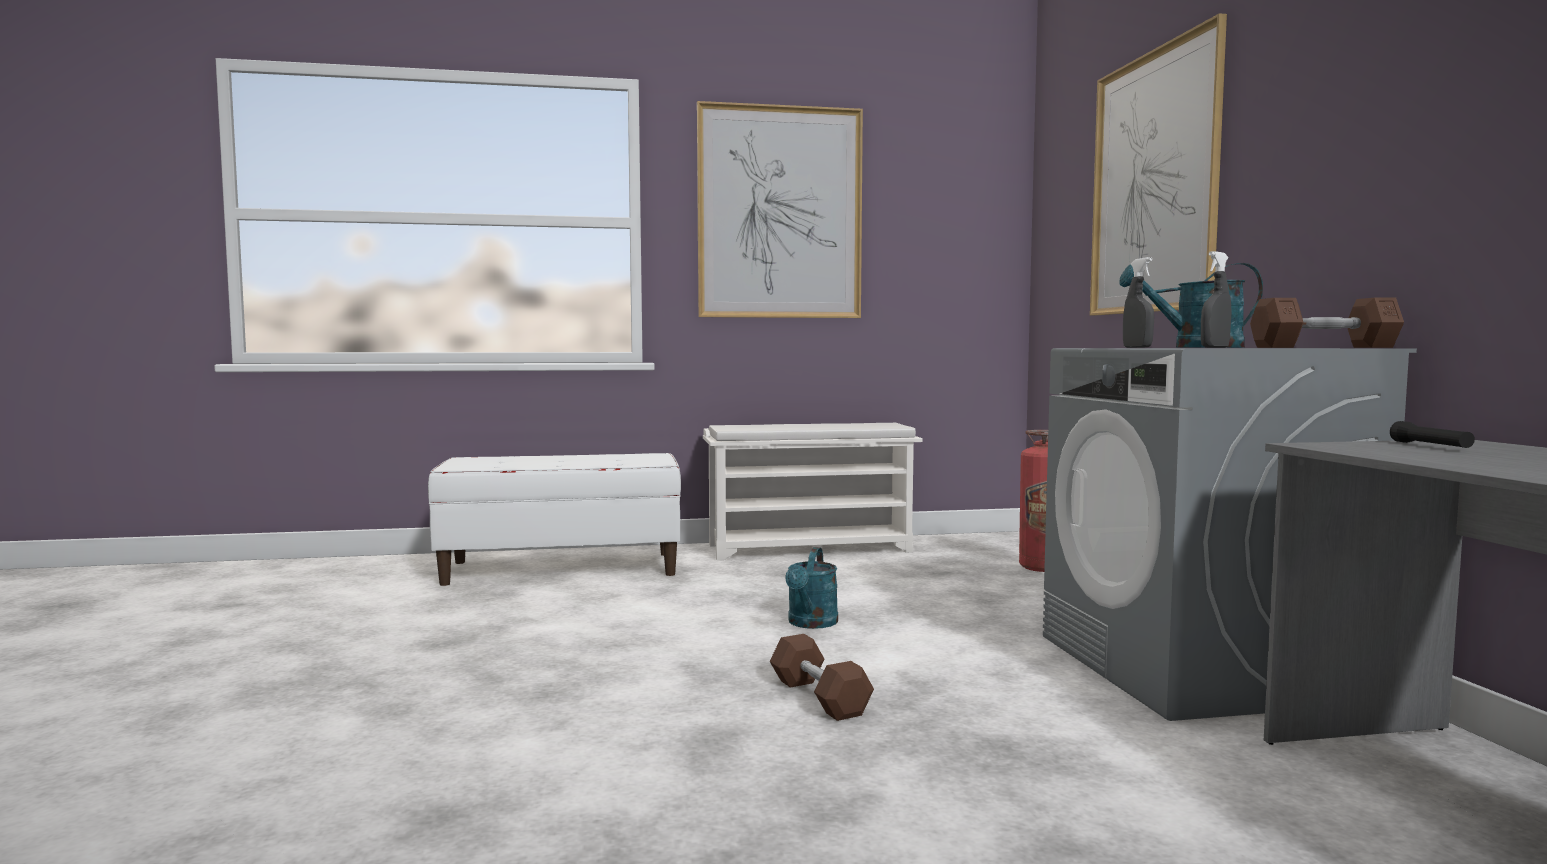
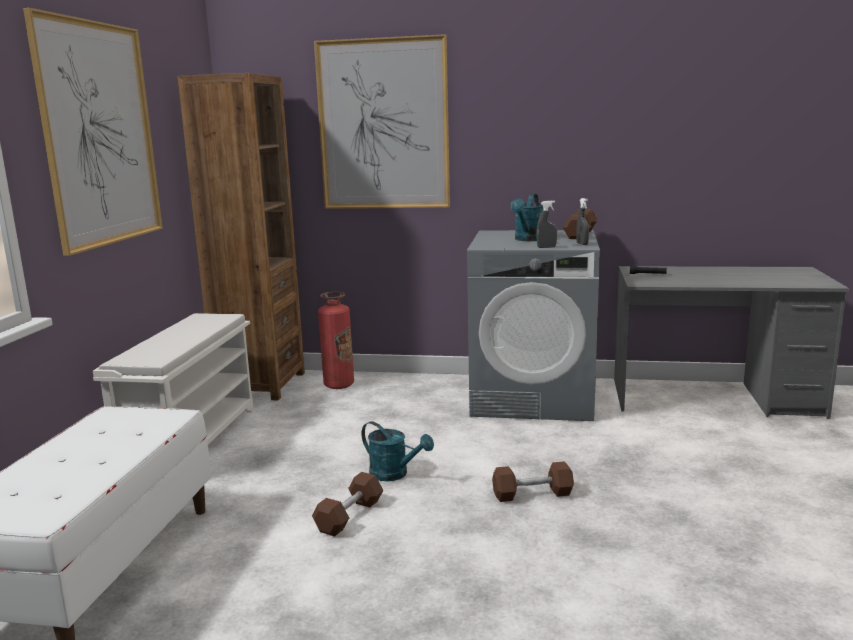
camera: 70 degrees left, 10 degrees up
none -> brown bookcase [177,73,305,401]
none -> brown dumbbell [312,472,384,536]

